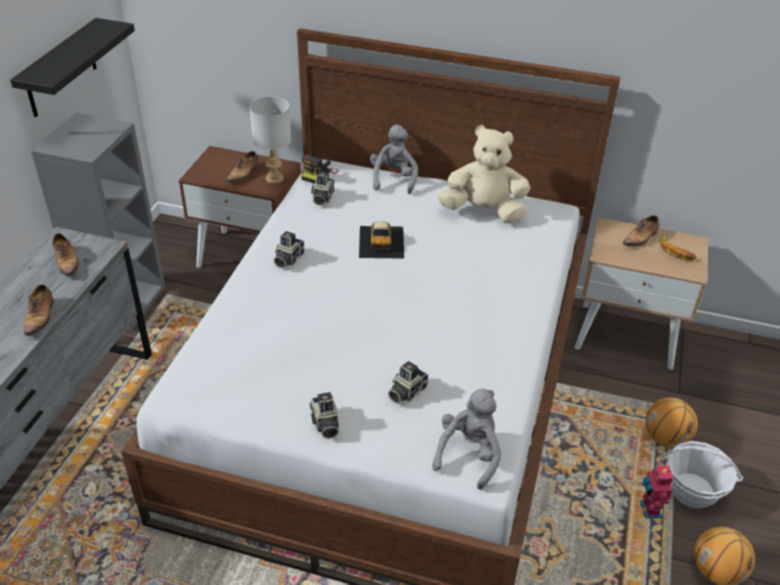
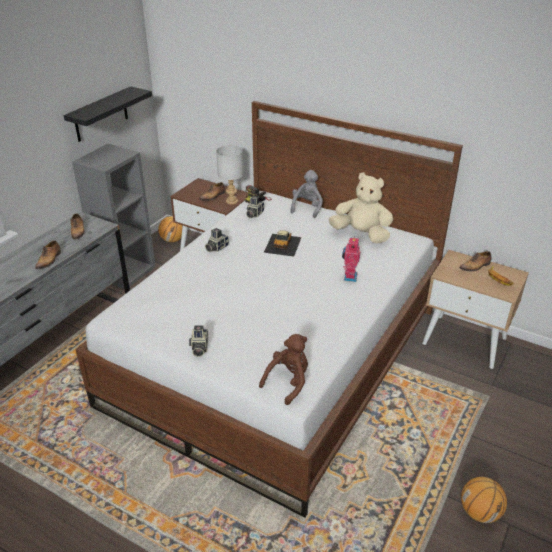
camera: 15 degrees right, 5 degrees down
camera [388,361,428,404] -> none
grey plush toy [432,389,502,490] -> brown plush toy [259,334,308,405]
toy robot [640,463,673,518] -> toy robot moved to [342,236,360,282]
basketball [646,397,698,448] -> basketball moved to [158,216,183,242]
basket [663,441,744,509] -> none

